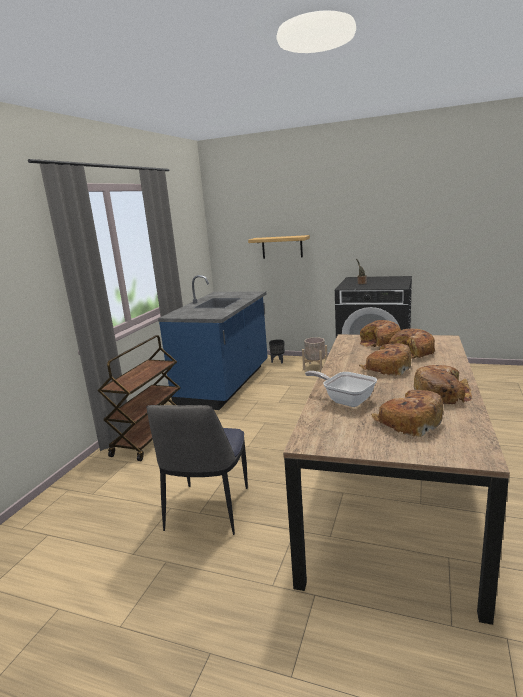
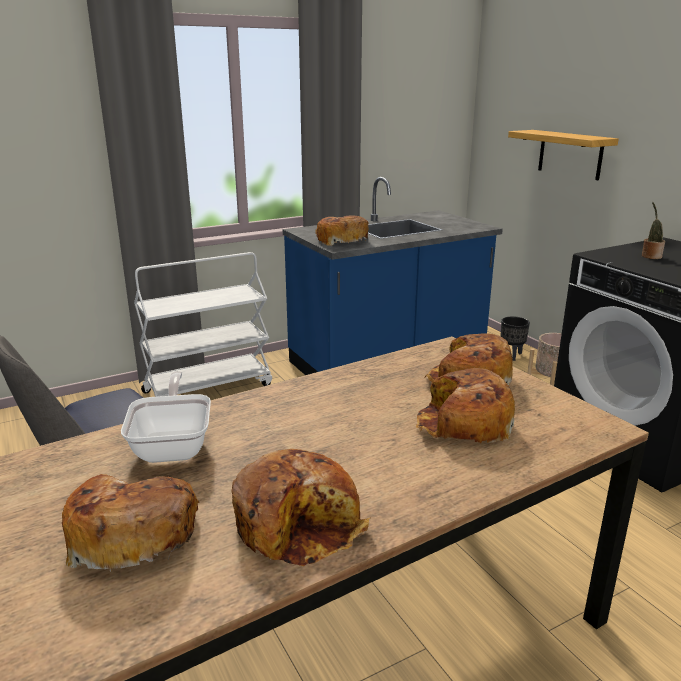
camera: 40 degrees right, 5 degrees up
brown cart [97,335,181,461] -> white cart [134,252,272,397]
bread [359,343,411,376] -> bread moved to [315,215,369,246]

